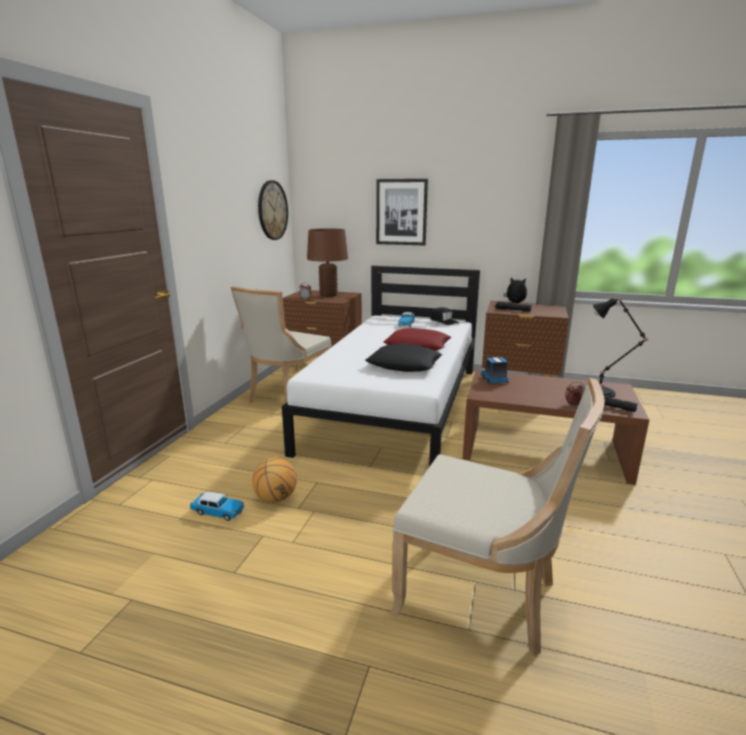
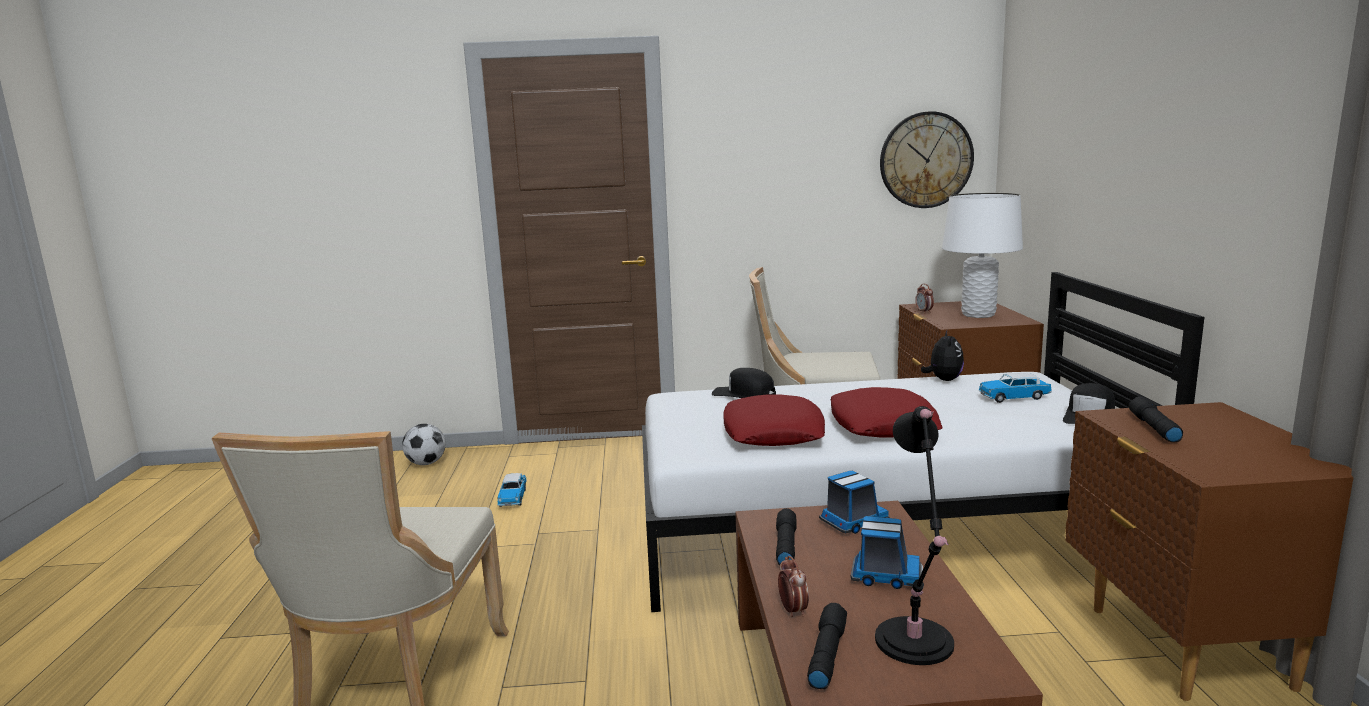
camera: 70 degrees right, 5 degrees down
basketball [252,458,297,503] -> none
brown table lamp [307,228,348,297] -> white table lamp [942,193,1023,318]
black pillow [365,344,442,372] -> red pillow [723,394,825,446]
picture [376,179,428,245] -> none
plush toy [504,278,527,303] -> plush toy moved to [921,331,964,381]
none -> football [402,424,446,465]
none -> black cap [712,368,776,398]
none -> black flashlight [776,508,797,565]
none -> toy truck [850,516,923,589]

